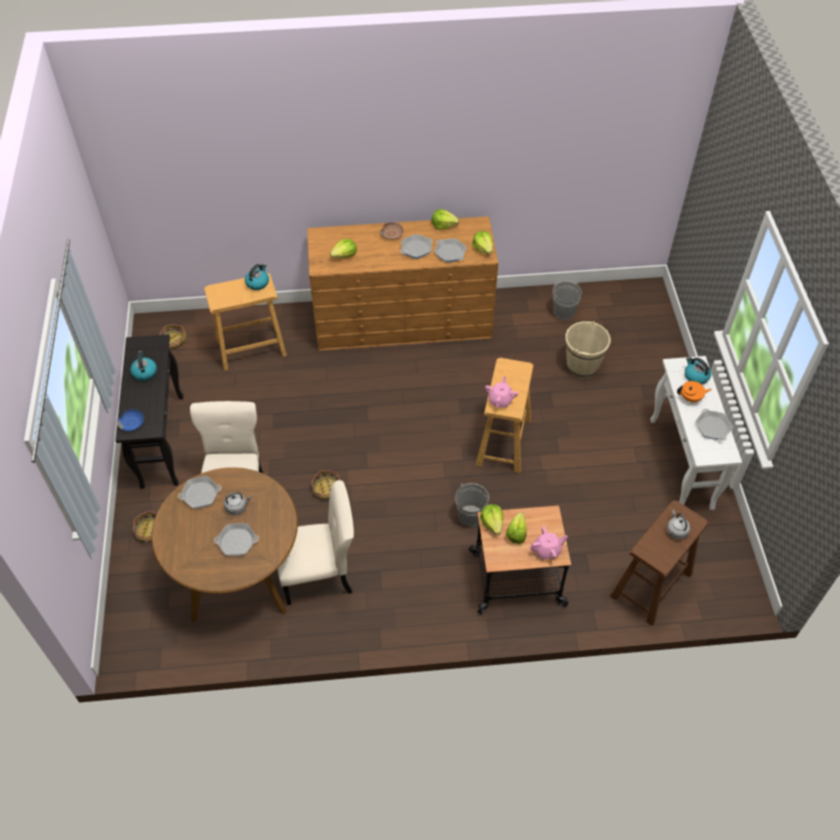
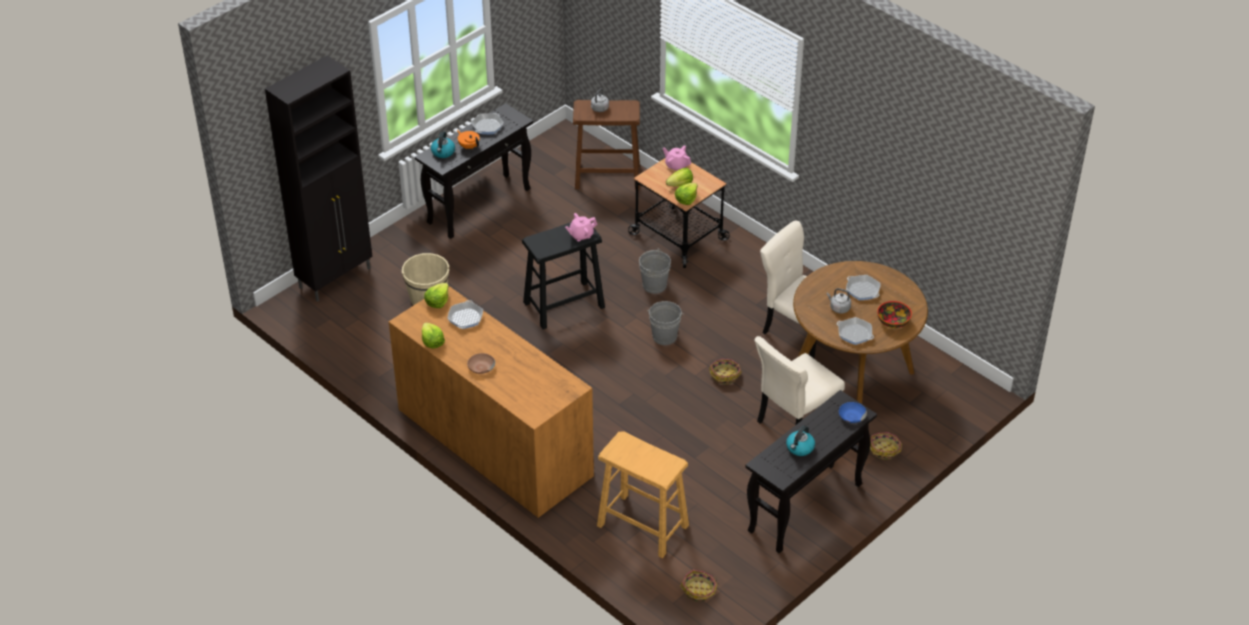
camera: 130 degrees left, 10 degrees down
kettle [245,264,269,290] -> none
lettuce [330,239,357,258] -> none
frying pan [400,234,433,259] -> none
beige stool [476,358,534,473] -> black stool [522,222,605,330]
grey bucket [553,281,582,320] -> grey bucket moved to [647,301,684,345]
white console table [650,356,742,510] -> black console table [415,103,533,239]
none -> black cabinet [265,56,372,302]
none -> bowl [877,301,912,328]

